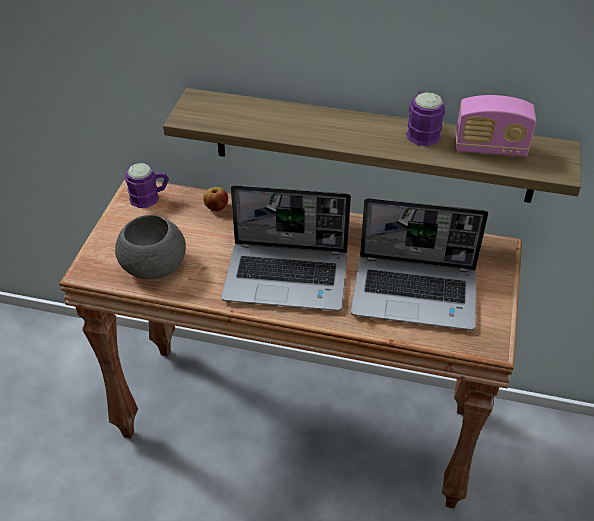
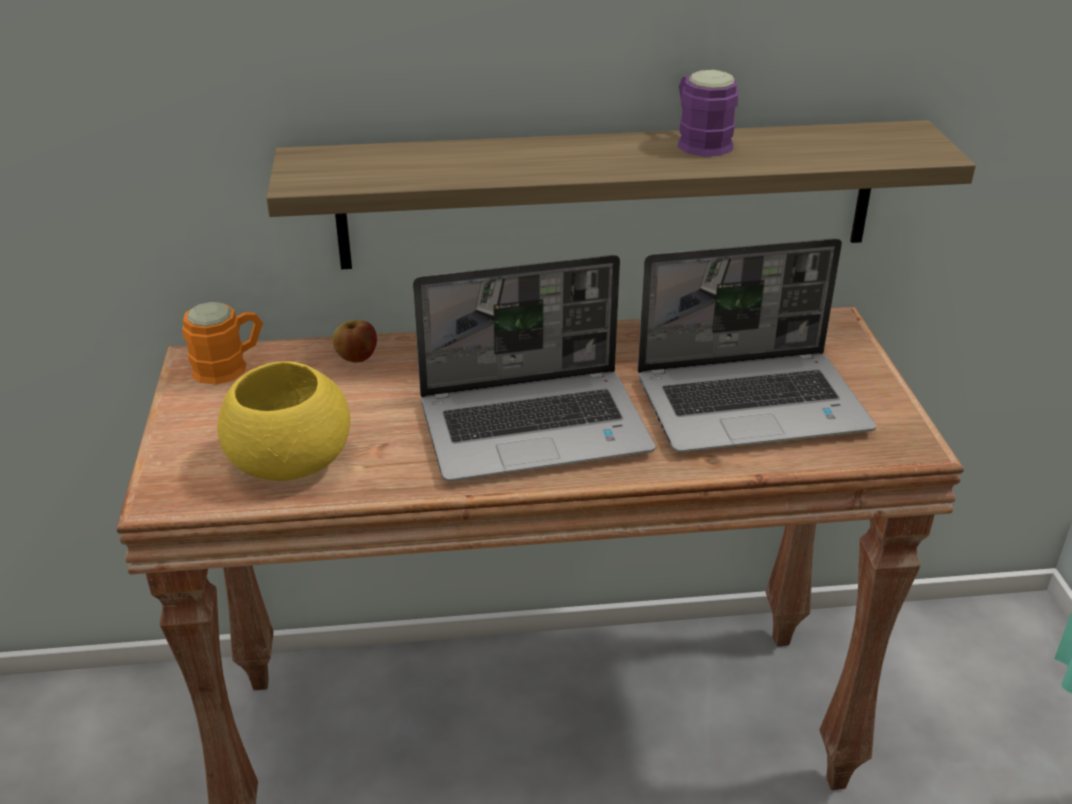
camera: 20 degrees left, 10 degrees down
grey bowl [115,215,186,279] -> yellow bowl [217,361,350,481]
purple mug [125,163,169,208] -> orange mug [182,302,263,385]
radio [455,95,536,157] -> none

